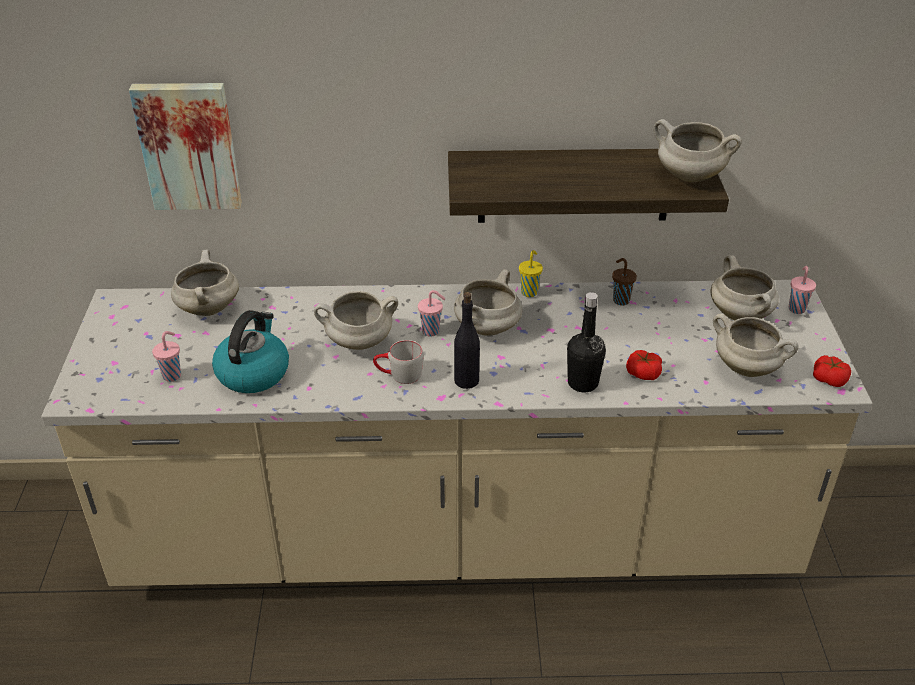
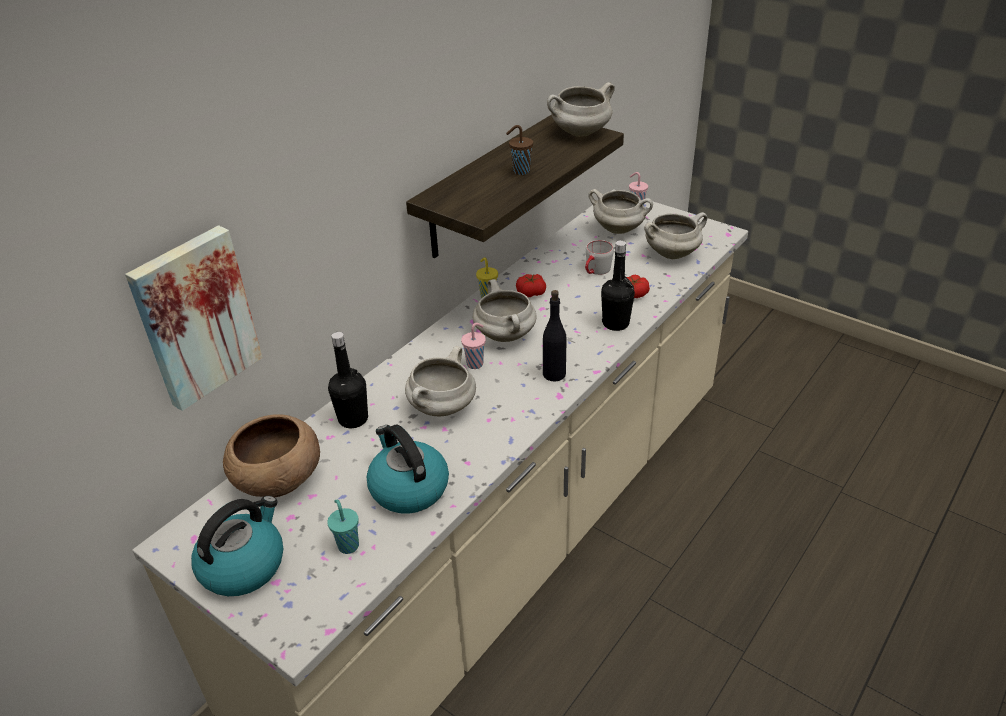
camera: 50 degrees left, 0 degrees up
pink cup [152,331,181,382] -> turquoise cup [327,500,359,554]
white cooking pot [171,250,239,316] -> brown bowl [223,414,320,498]
grey mug [373,340,424,384] -> grey mug moved to [585,240,614,275]
brown cup [612,258,637,305] -> brown cup moved to [506,125,533,175]
tomato [813,355,851,387] -> tomato moved to [516,274,546,297]
none -> kettle [191,496,283,596]
none -> black bottle [328,332,368,428]

